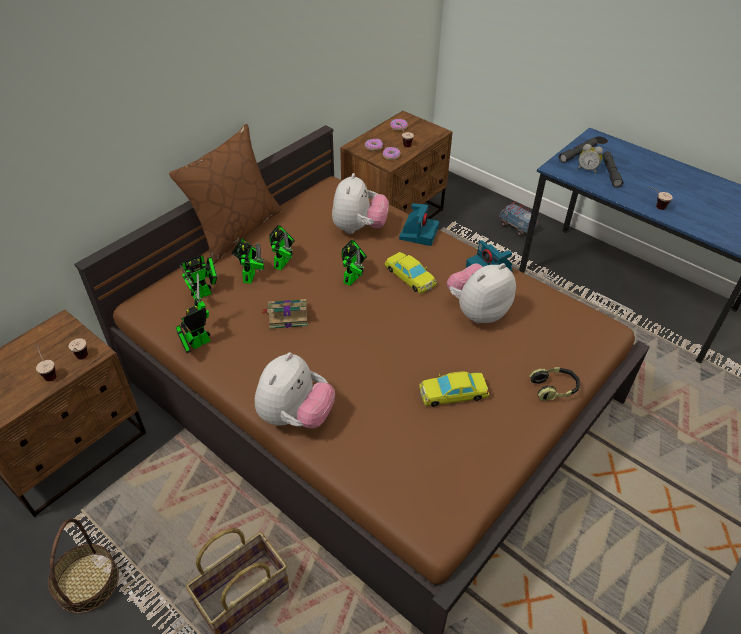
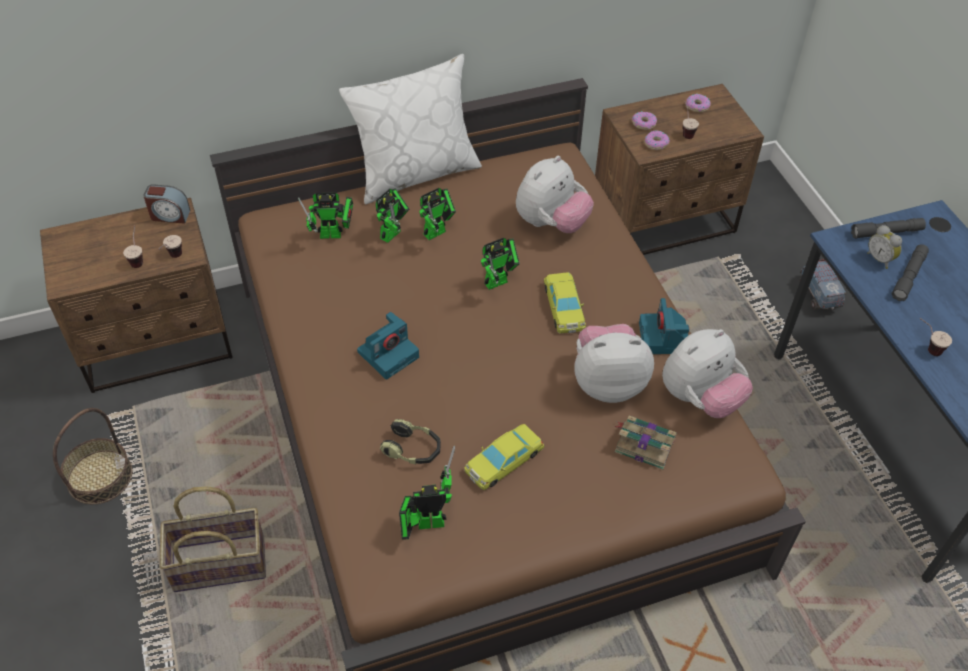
camera: 30 degrees right, 5 degrees up
brown pillow [169,124,282,264] -> white pillow [339,54,482,204]
toy robot [175,273,211,353] -> toy robot moved to [399,446,455,540]
plush toy [255,352,335,429] -> plush toy moved to [662,329,753,418]
book [262,299,308,329] -> book moved to [615,416,677,470]
camera [399,203,439,246] -> camera moved to [357,312,419,380]
yellow toy car [419,371,490,407] -> yellow toy car turned 60 degrees counterclockwise [464,424,544,490]
headphones [530,367,580,401] -> headphones moved to [380,419,441,464]
none -> alarm clock [143,184,190,224]

